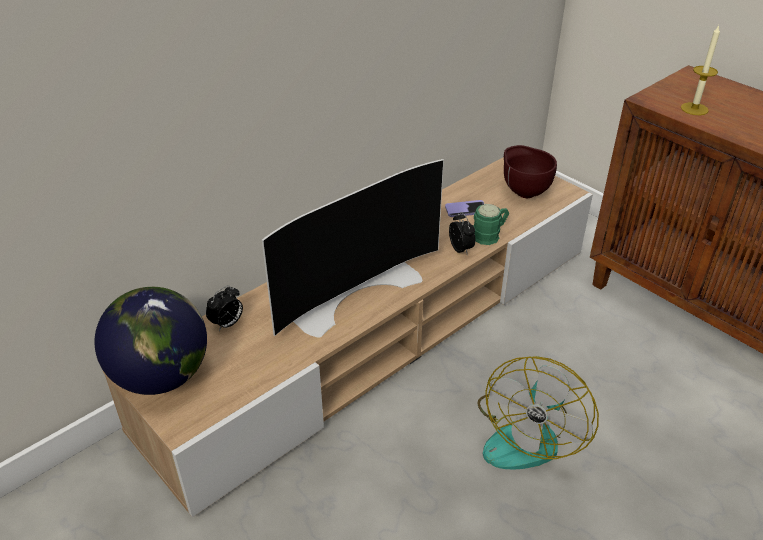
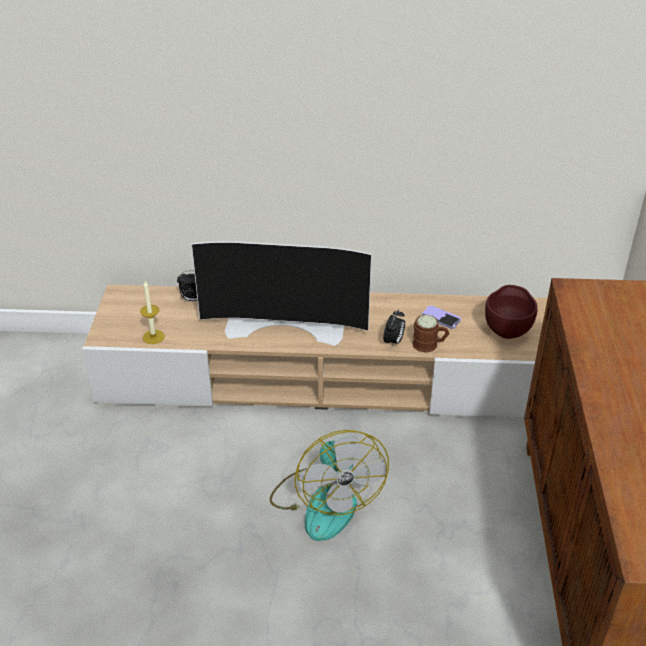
camera: 45 degrees right, 0 degrees up
globe [95,287,207,395] -> none
green mug [474,204,509,245] -> brown mug [412,315,449,353]
fan [477,356,599,470] -> fan turned 90 degrees counterclockwise [269,430,389,541]
candle [681,25,720,115] -> candle moved to [140,281,165,344]

